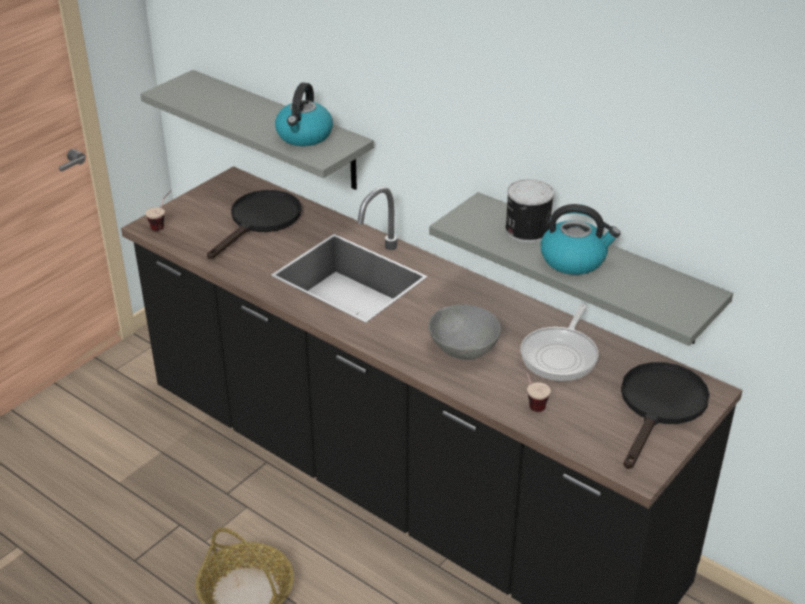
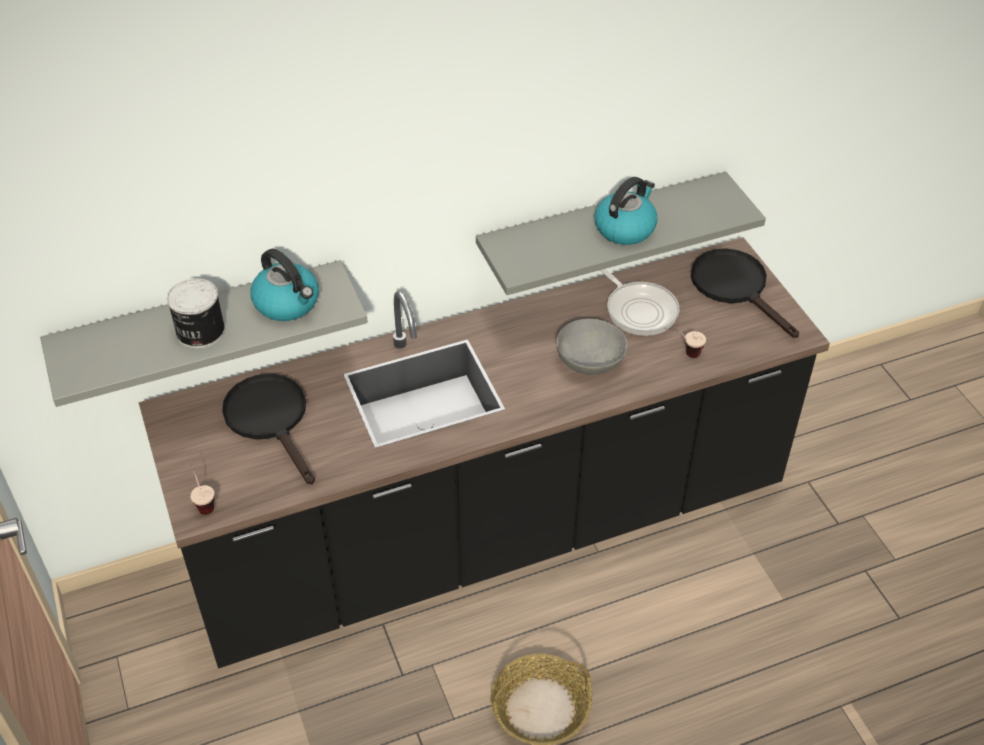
camera: 60 degrees left, 10 degrees up
can [505,179,554,243] -> can moved to [167,278,225,349]

